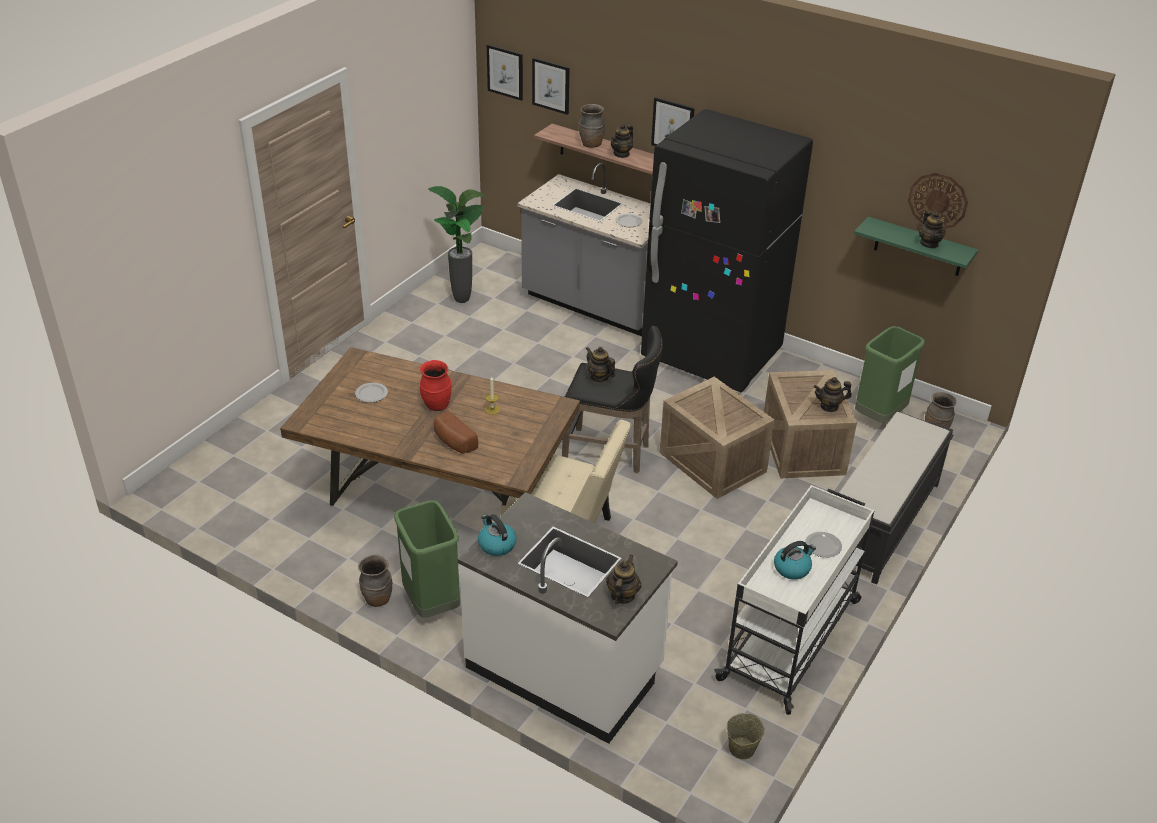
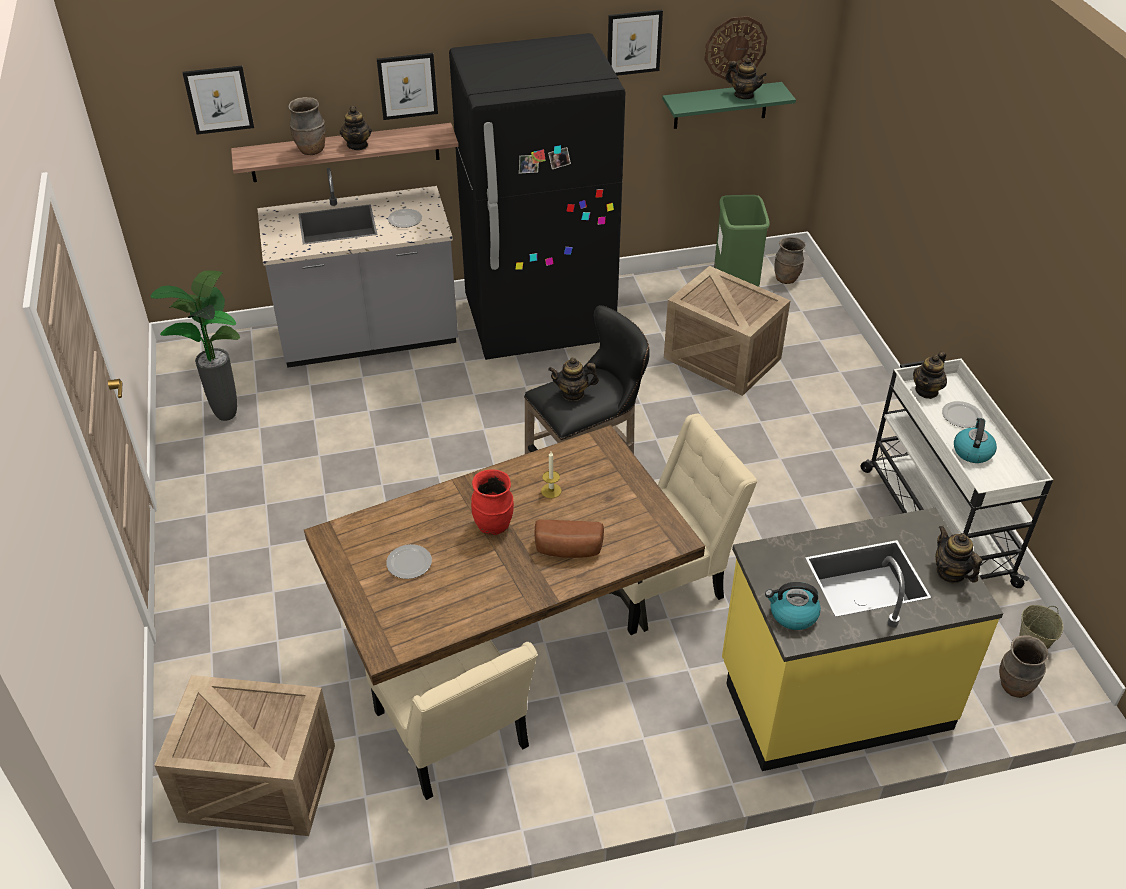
camera: 45 degrees left, 5 degrees up
brown vase [358,555,392,607] -> brown vase moved to [999,635,1049,698]
green trash can [394,500,460,618] -> none
white counter [458,492,678,744] -> yellow counter [722,508,1003,771]
picture [487,44,523,101] -> picture moved to [607,10,663,76]
crate [659,377,775,499] -> crate moved to [154,675,335,836]
teapot [814,377,852,412] -> teapot moved to [913,351,947,399]
black bench [839,412,953,585] -> none
none -> beige chair [365,640,538,800]

